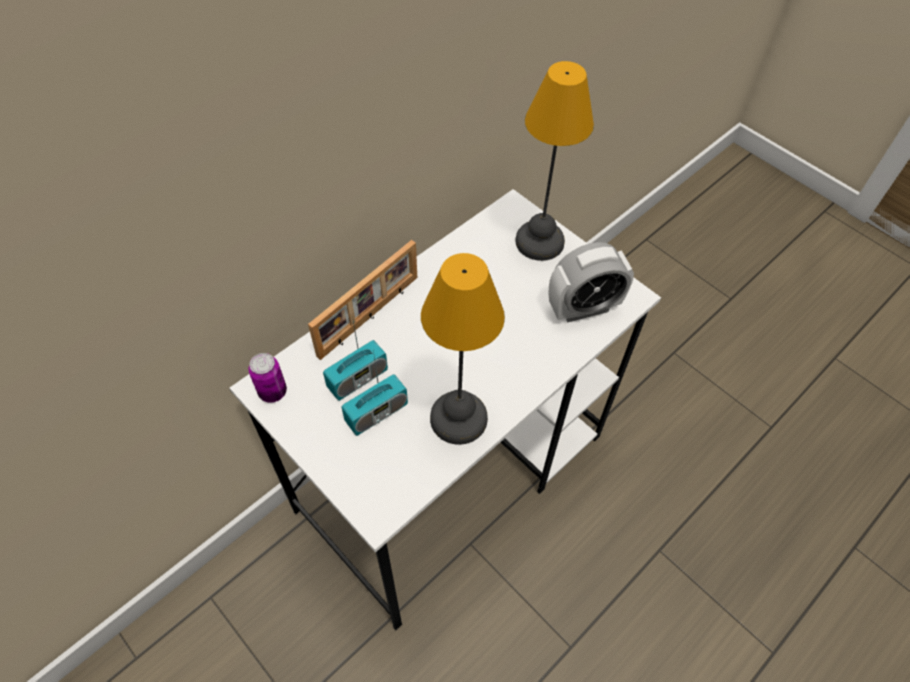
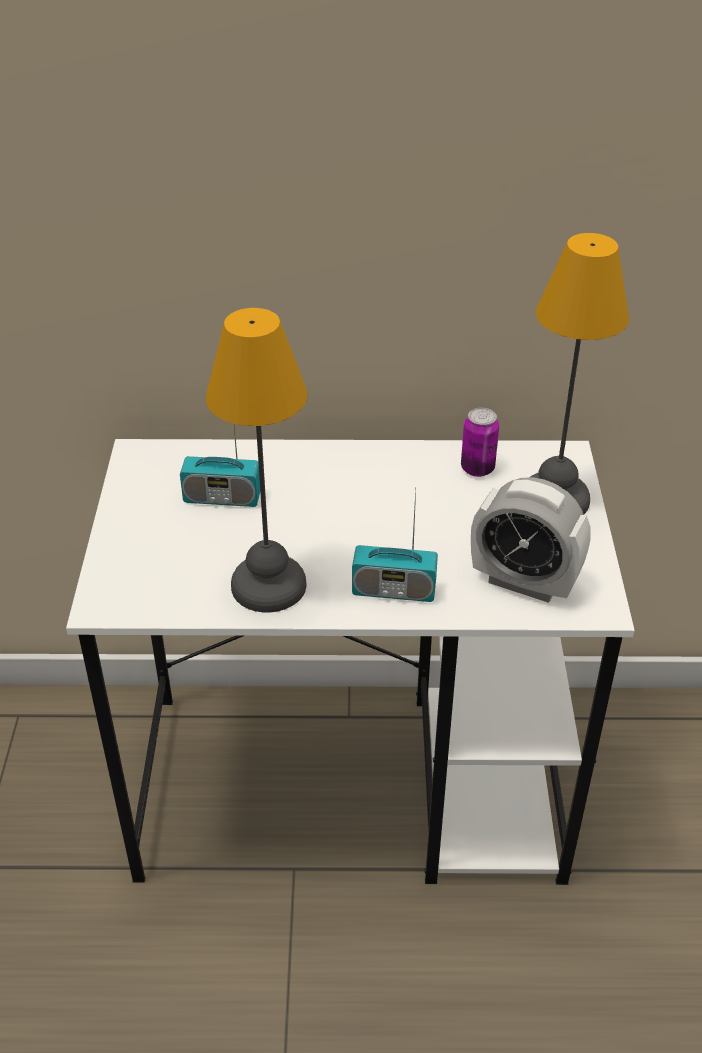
camera: 45 degrees right, 15 degrees down
can [248,353,287,403] -> can moved to [461,408,499,477]
picture frame [308,240,417,360] -> none
radio [341,350,408,436] -> radio moved to [352,487,438,602]

